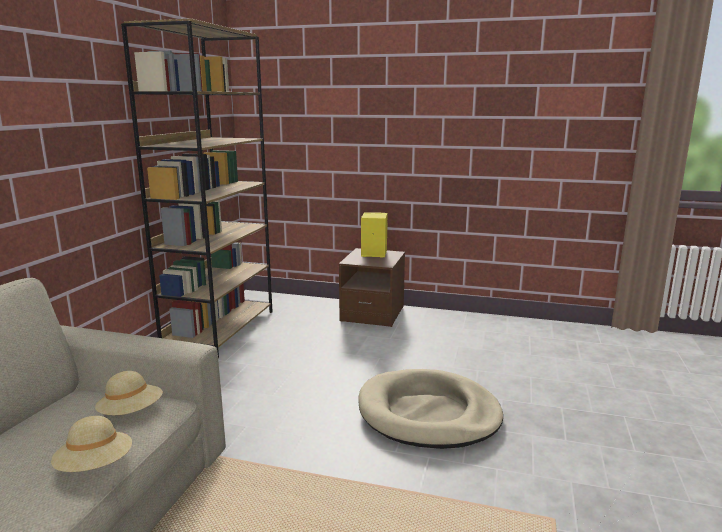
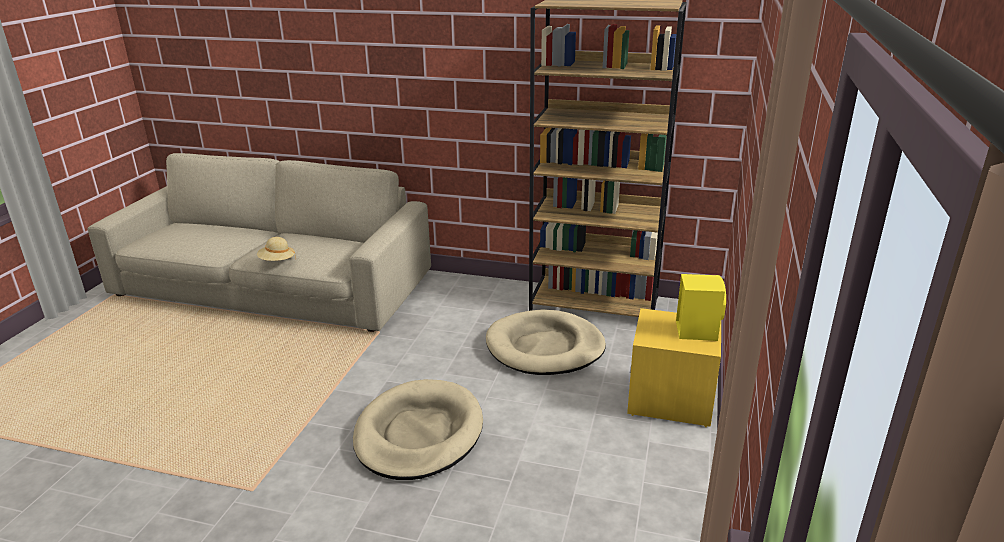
camera: 90 degrees right, 10 degrees up
beige hat [95,371,163,415] -> none
brown nightstand [339,248,405,327] -> yellow nightstand [627,308,721,427]
none -> beige dog bed [486,310,606,375]

